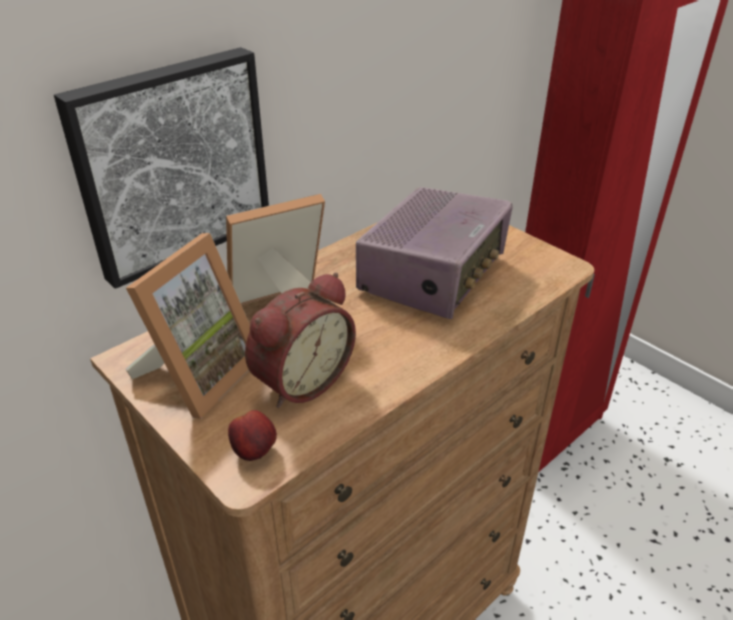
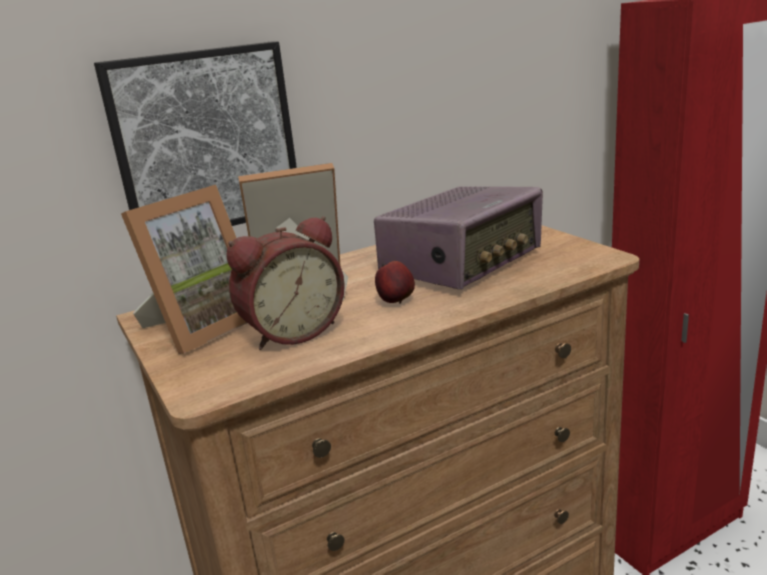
camera: 15 degrees right, 15 degrees down
apple [228,410,277,461] -> apple moved to [375,261,415,304]

